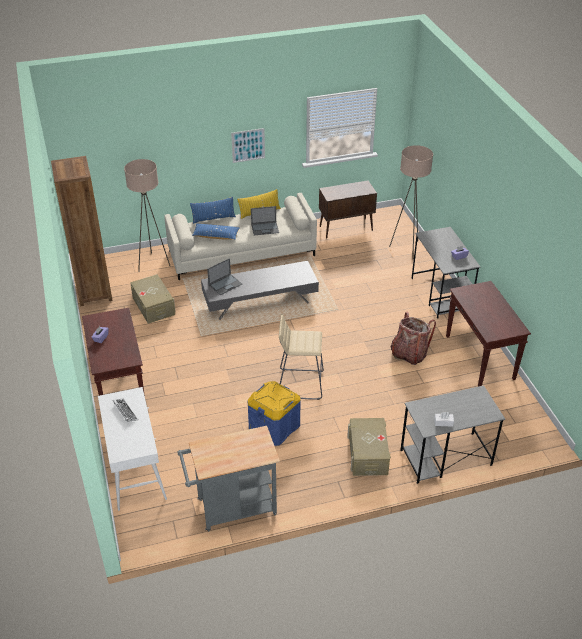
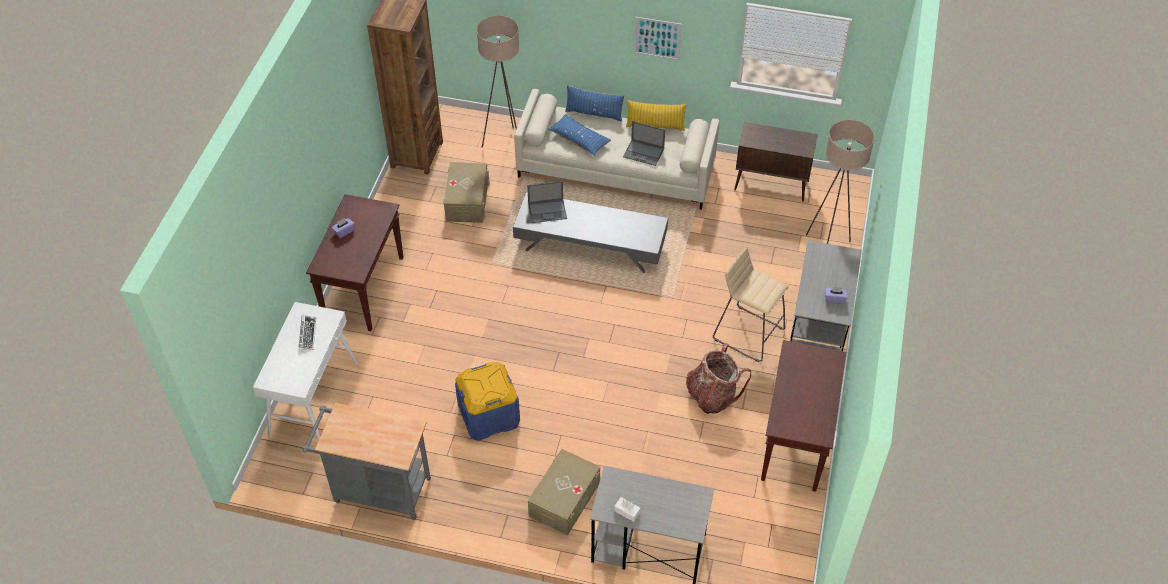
camera: 30 degrees right, 10 degrees up
beige stool [279,314,324,400] -> beige stool moved to [713,247,789,362]

